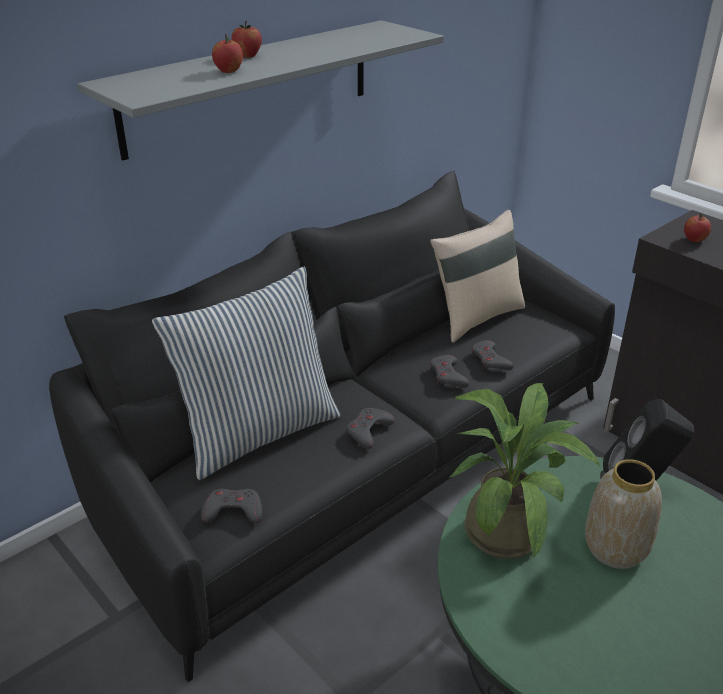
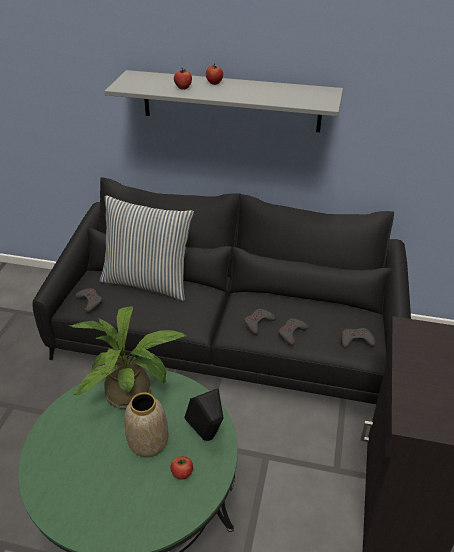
camera: 55 degrees right, 5 degrees up
grey game controller [347,408,395,449] -> grey game controller moved to [341,328,375,348]
beige pillow [430,210,525,343] -> none
apple [684,213,711,242] -> apple moved to [170,456,193,479]

